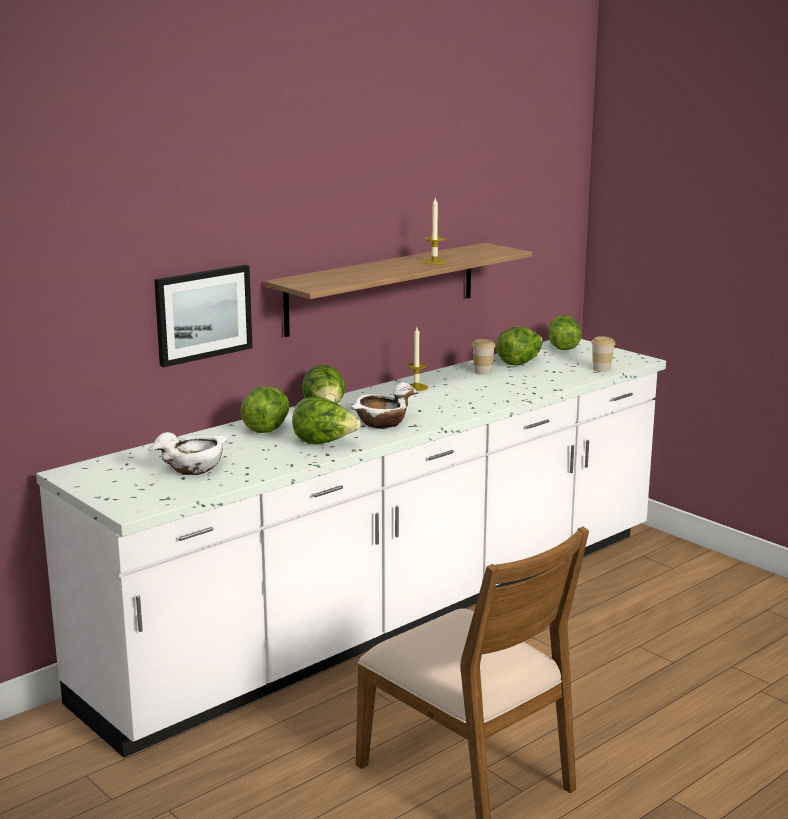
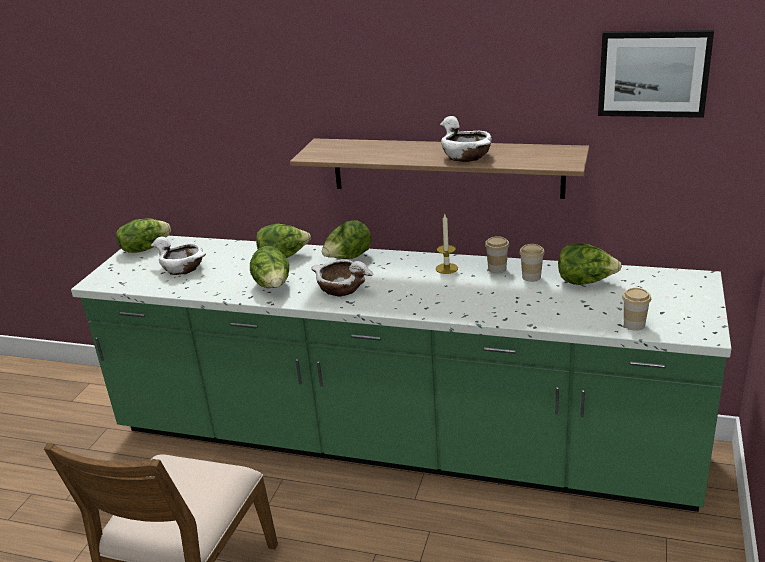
camera: 60 degrees right, 10 degrees up
white counter [36,339,666,758] -> green counter [71,236,731,512]
picture [154,265,253,367] -> picture moved to [598,30,714,118]
candle [423,198,446,264] -> white bowl [440,116,492,162]
lettuce [548,315,581,350] -> lettuce moved to [116,218,171,253]
none -> cup [485,236,509,273]

